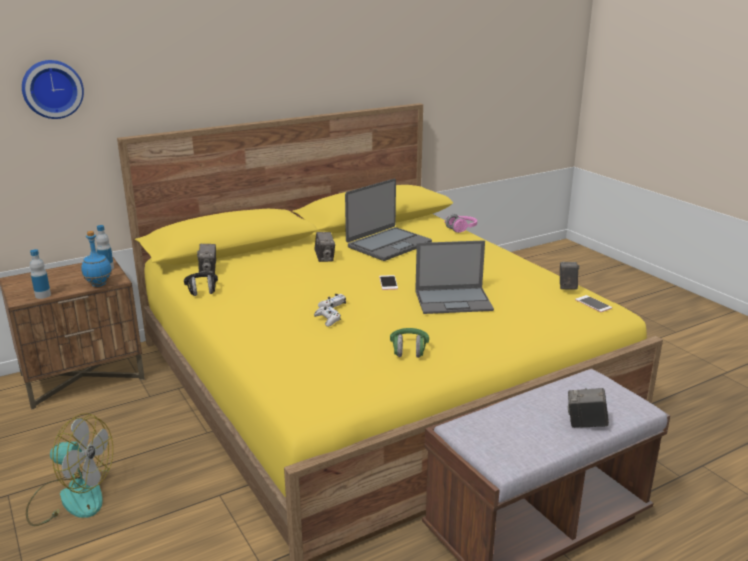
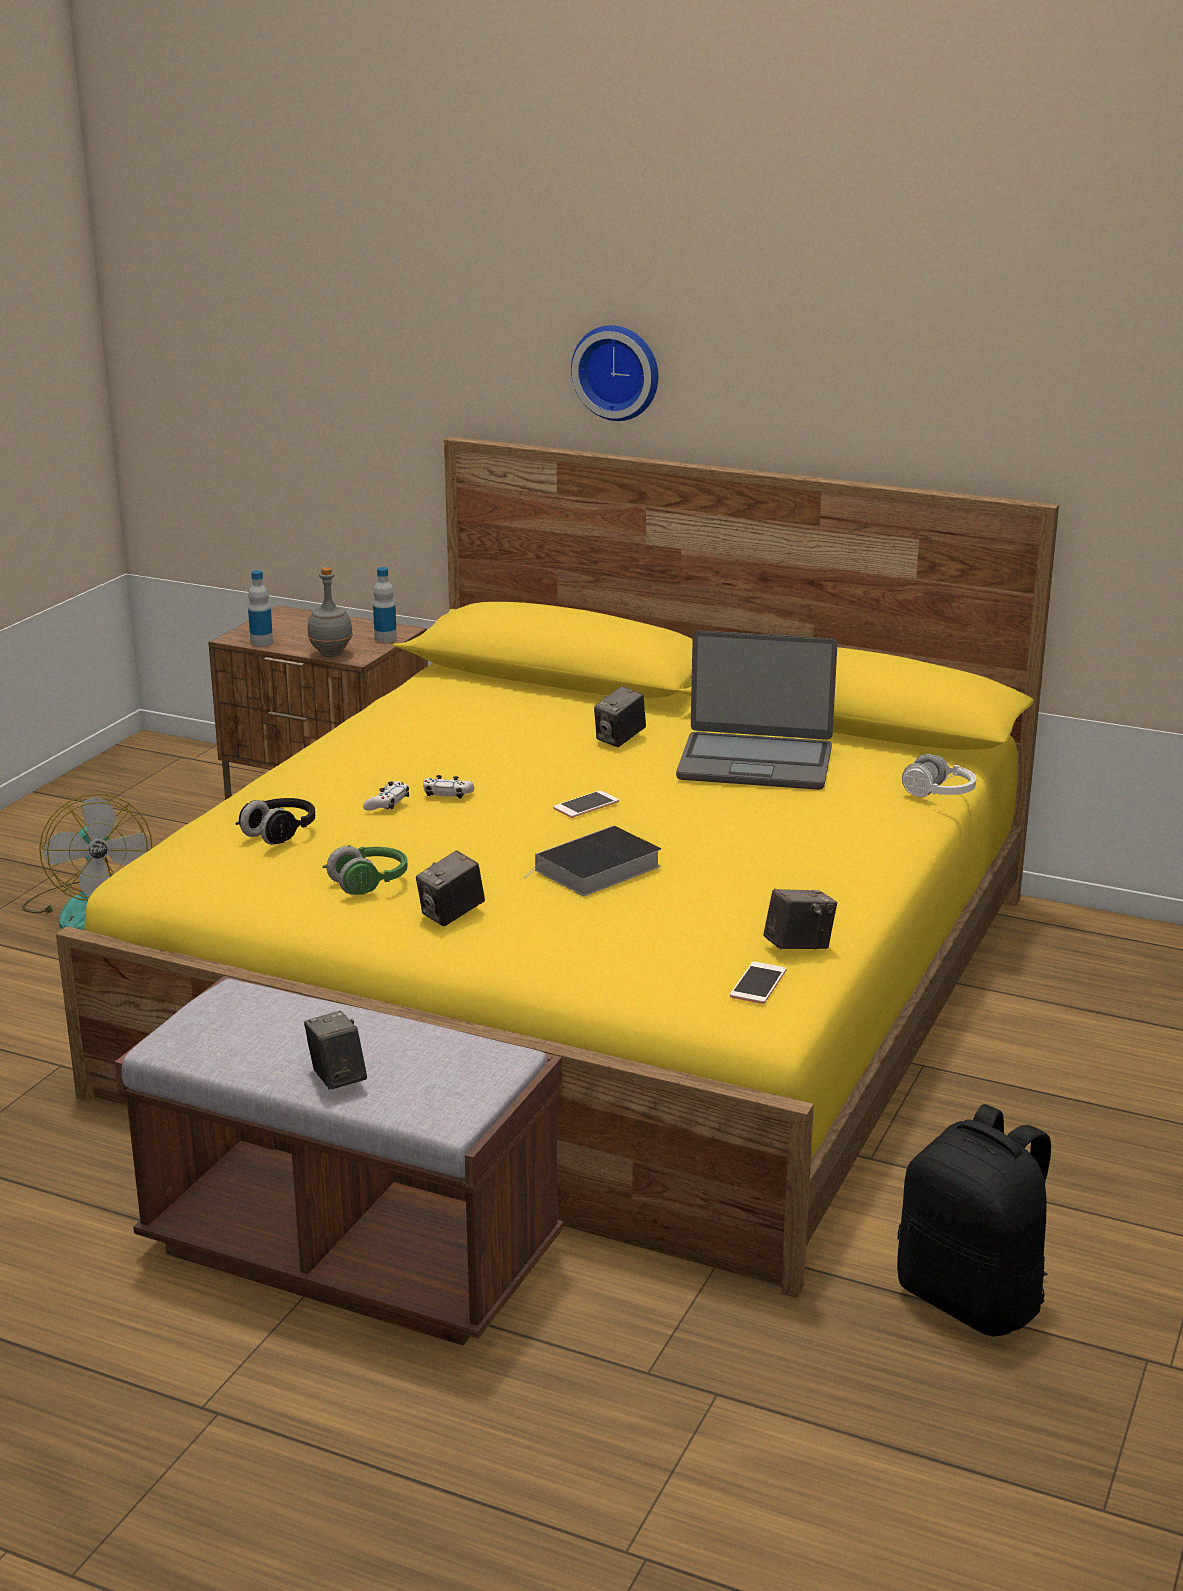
camera: 55 degrees right, 0 degrees up
wall clock [22,60,84,119] -> wall clock moved to [571,325,658,421]
blue bottle [81,231,112,287] -> grey bottle [307,567,353,657]
black headphones [184,272,218,296] -> black headphones moved to [235,798,315,845]
camera [197,244,216,274] -> camera moved to [416,850,485,927]
laptop [415,240,494,314] -> book [523,825,661,896]
pink headphones [444,214,477,233] -> white headphones [902,754,976,798]
none -> black backpack [897,1104,1051,1336]

